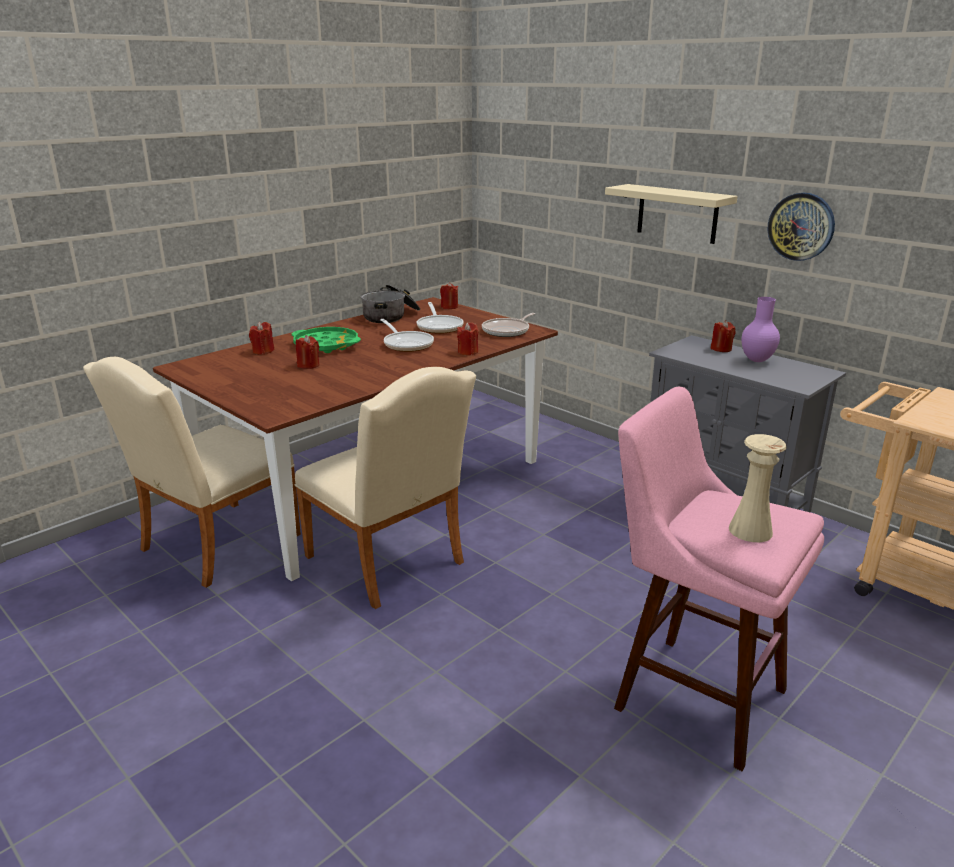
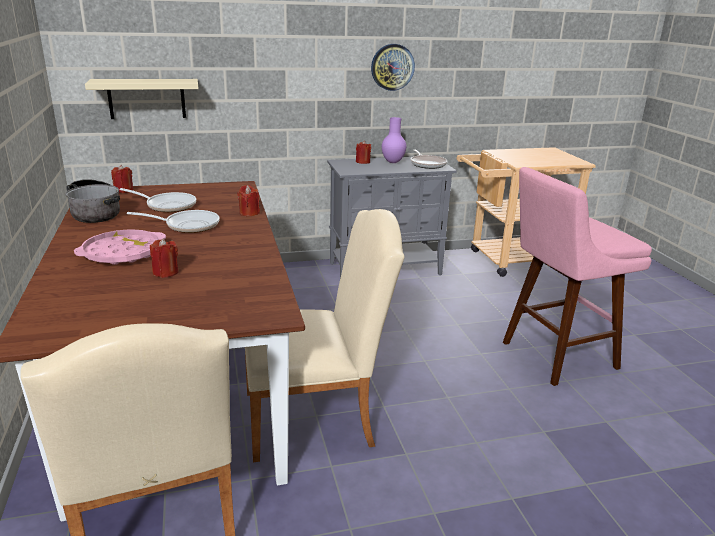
camera: 60 degrees left, 0 degrees up
red candle [249,322,274,355] -> none
green tray [292,327,361,353] -> pink tray [74,229,166,265]
frying pan [482,313,535,337] -> frying pan moved to [411,150,447,169]
beige shelf [605,184,738,244] -> beige shelf moved to [85,79,198,119]
beige vase [729,434,787,542] -> none

